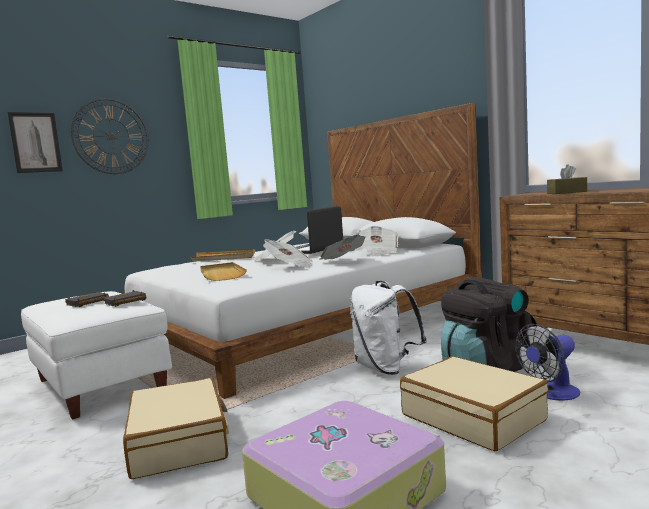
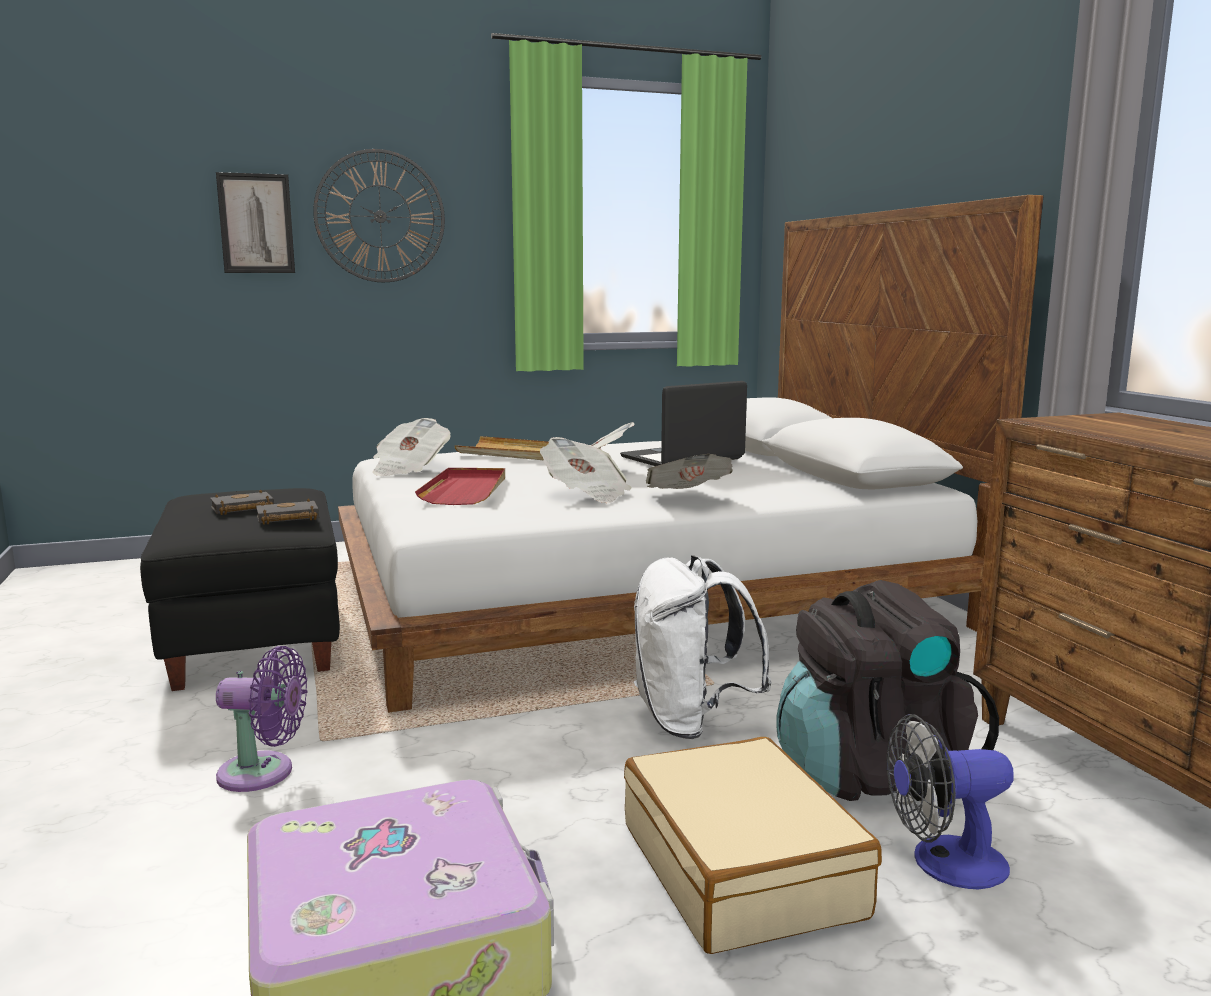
camera: 20 degrees right, 5 degrees up
white ottoman [21,291,172,420] -> black ottoman [140,488,340,691]
beige suitcase [123,378,229,479] -> purple fan [216,646,307,792]
beige tray [200,262,247,281] -> red tray [415,468,505,505]
newspaper [359,226,398,257] -> newspaper moved to [373,418,451,476]
brown tissue box [547,164,587,194] -> none

